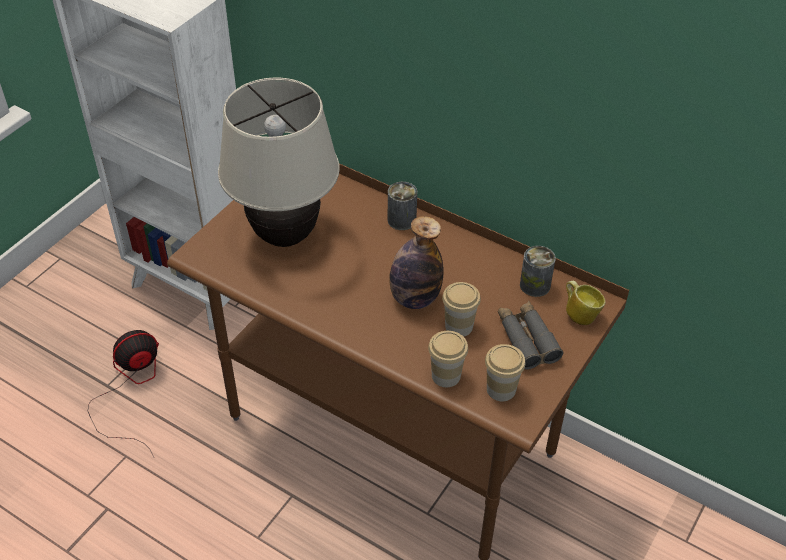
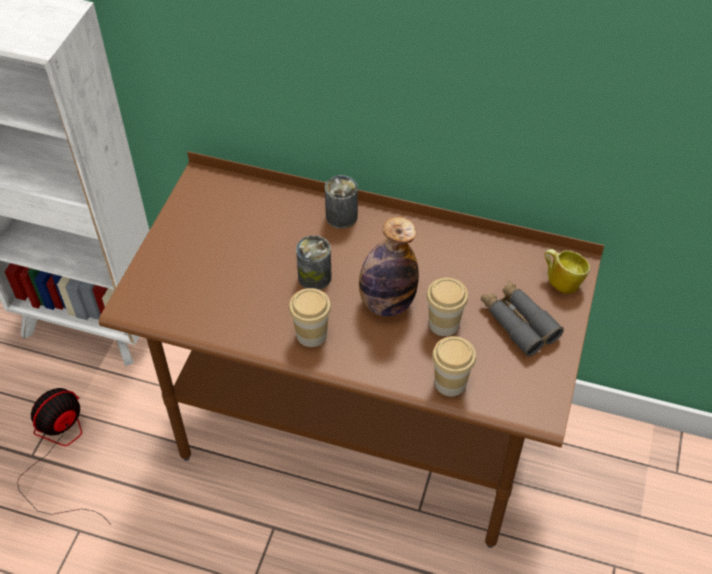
camera: 15 degrees left, 5 degrees up
beige table lamp [218,78,339,247] -> none
cup [485,344,525,401] -> cup moved to [289,288,331,347]
can [520,246,556,297] -> can moved to [296,235,332,290]

